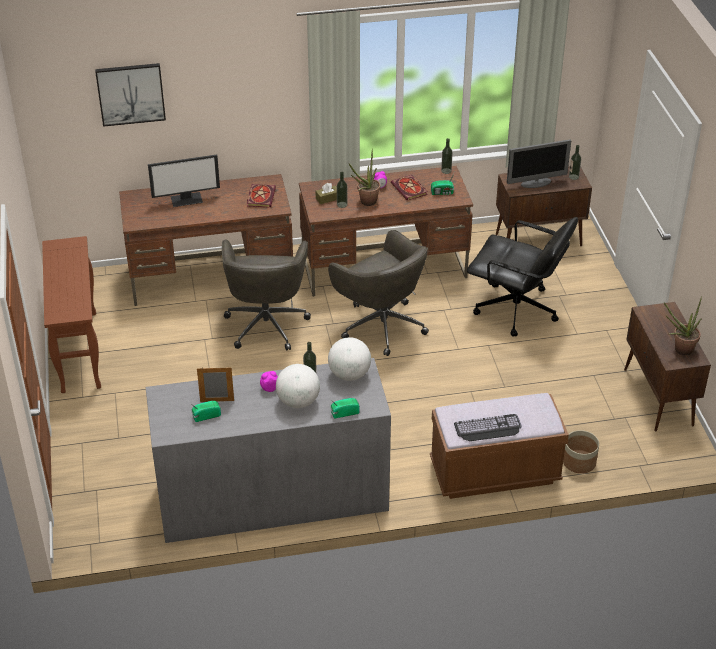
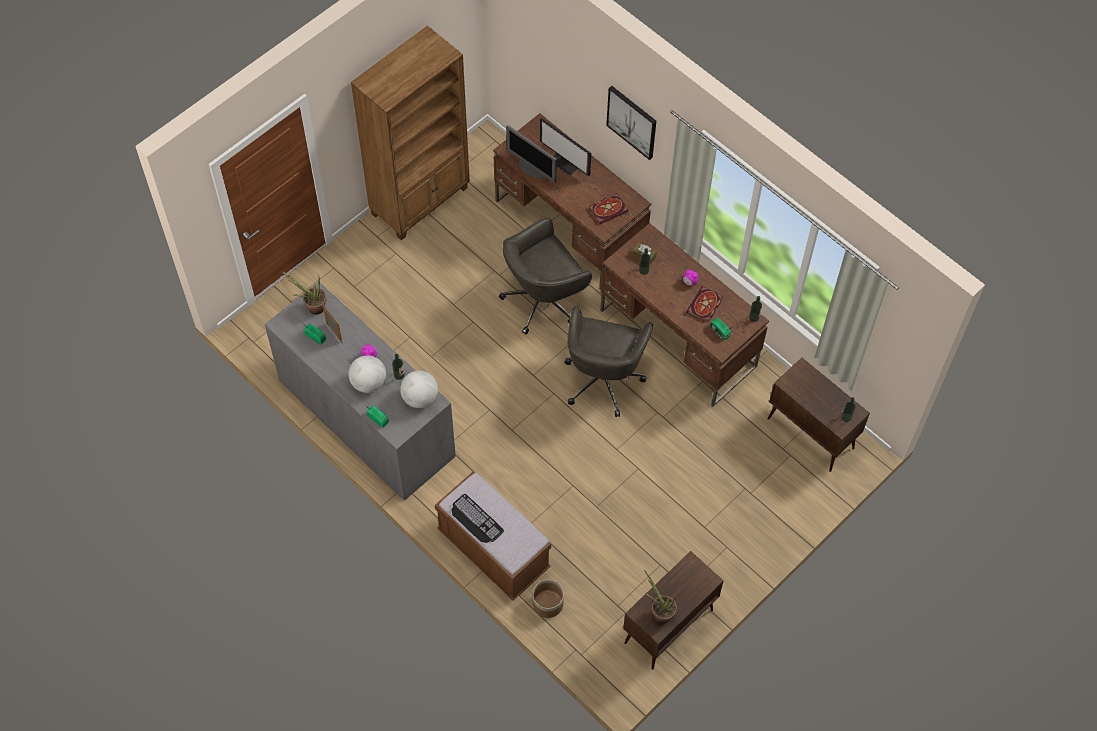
camera: 55 degrees right, 20 degrees up
brown console table [42,236,101,393] -> brown bookcase [351,25,470,240]
picture [95,63,166,127] -> picture moved to [606,86,656,160]
potted plant [349,150,380,206] -> potted plant moved to [281,271,327,315]
black office chair [467,217,578,337] -> none
monitor [507,139,571,188] -> monitor moved to [506,125,557,184]

